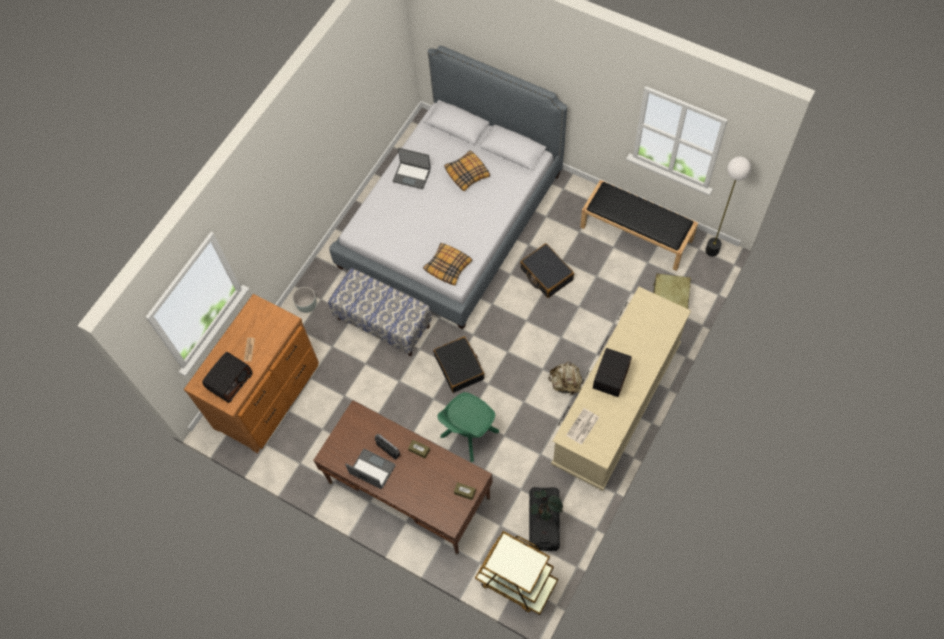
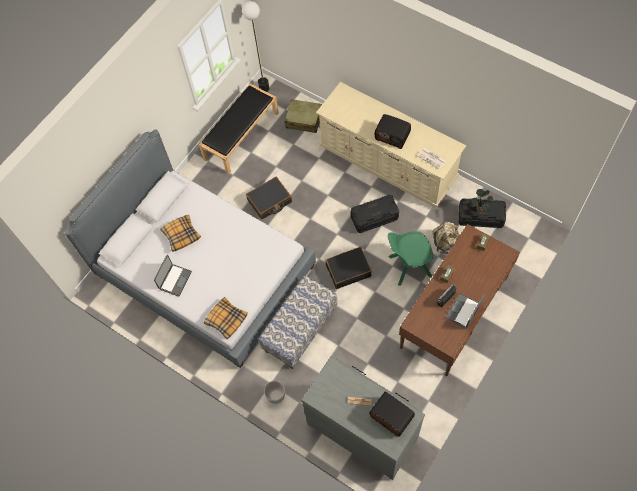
camera: 85 degrees left, 0 degrees up
brown dresser [184,294,319,453] -> grey dresser [301,356,425,480]
pillow [423,243,472,285] -> pillow moved to [204,297,248,339]
green chair [438,392,499,462] -> green chair turned 120 degrees clockwise [388,231,433,286]
brown cart [475,531,558,615] -> none
beige backpack [548,362,583,396] -> beige backpack moved to [433,222,459,253]
none -> black storage box [351,195,399,233]

